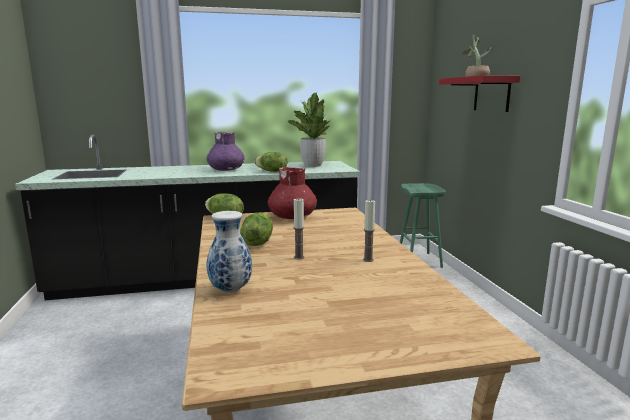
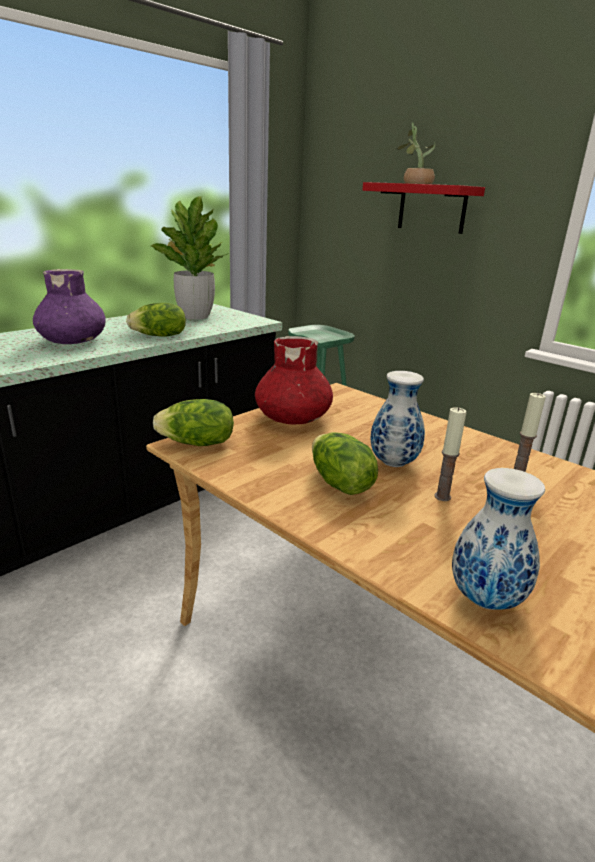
camera: 35 degrees left, 10 degrees up
none -> vase [370,371,425,467]

